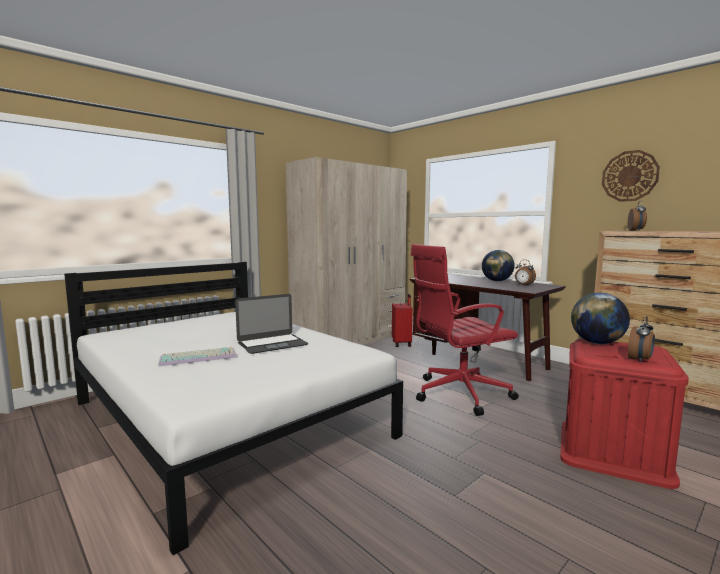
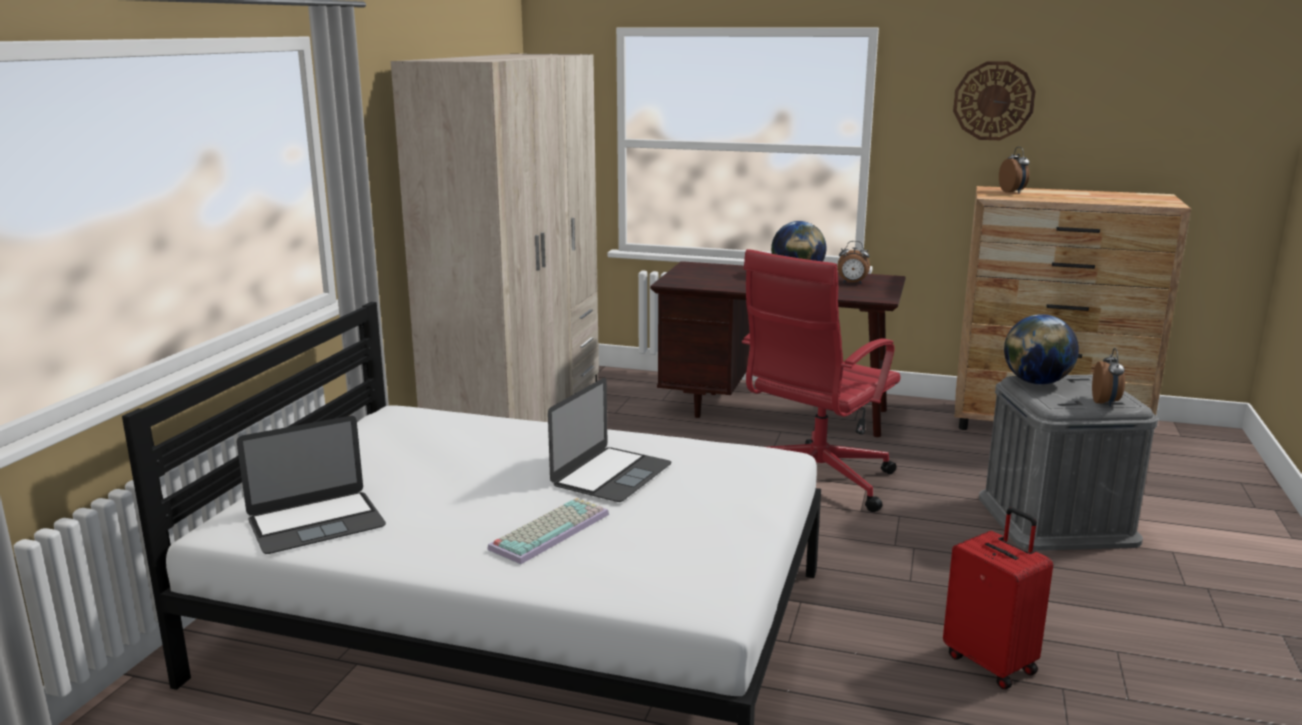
camera: 30 degrees left, 10 degrees up
red suitcase [392,294,413,347] -> red suitcase moved to [943,507,1053,689]
red storage box [560,338,689,489] -> grey storage box [979,375,1158,551]
none -> laptop [237,416,386,554]

